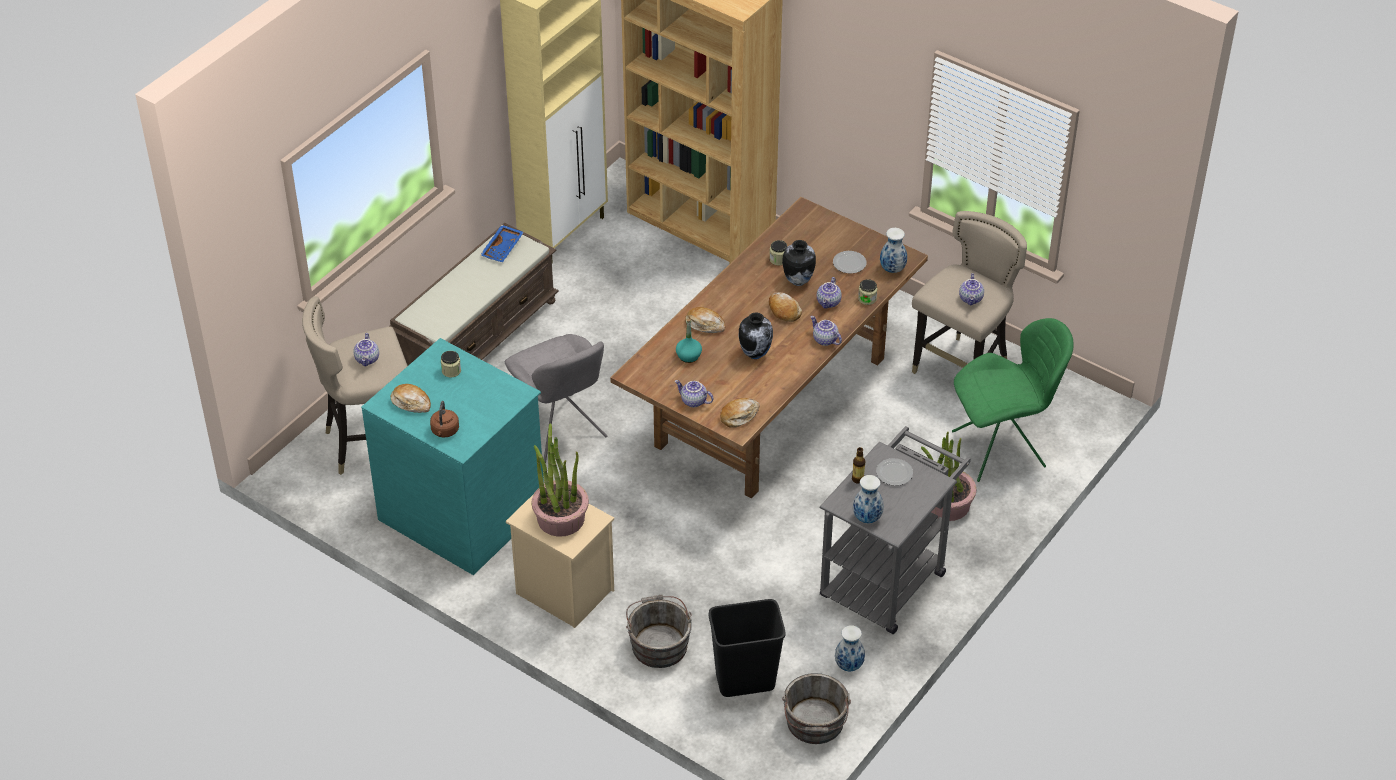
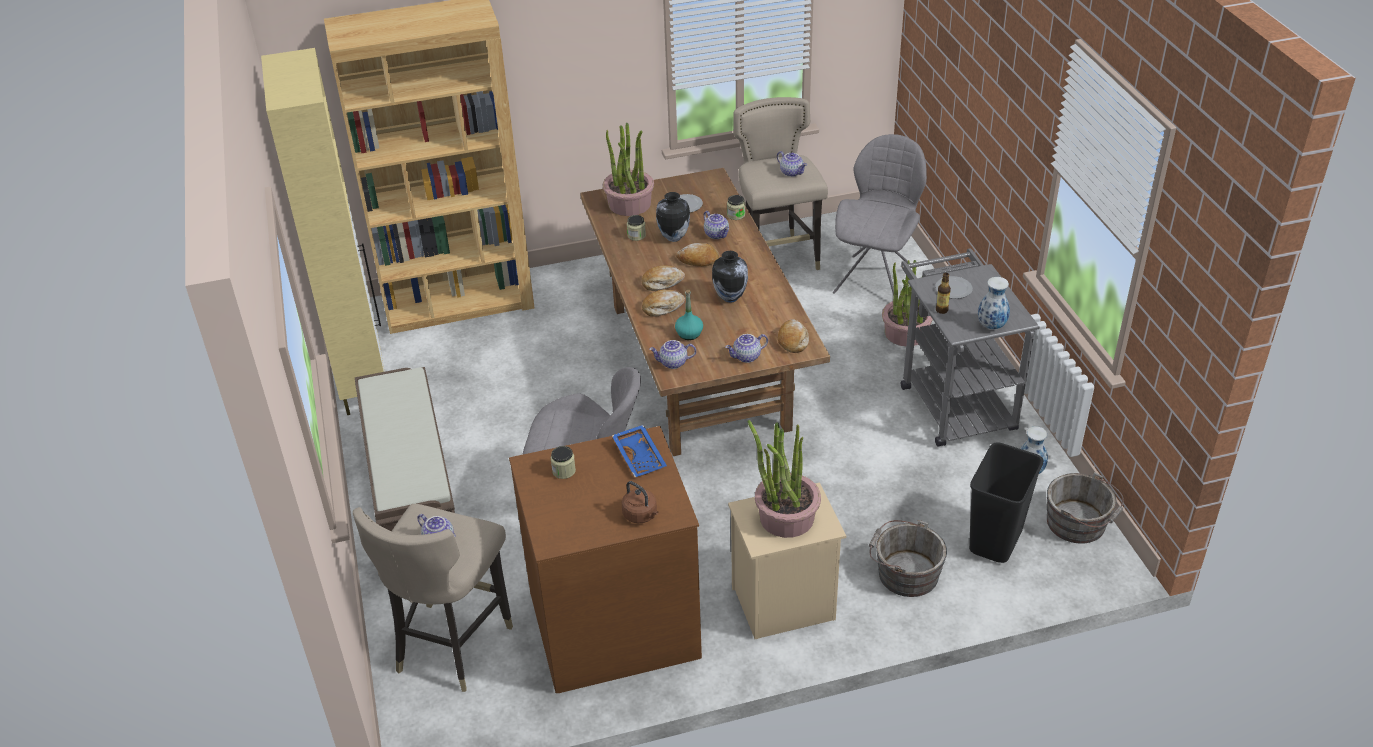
camera: 50 degrees left, 5 degrees down
turquoise dresser [361,338,544,575] -> brown dresser [509,426,702,693]
bread [391,384,431,413] -> bread moved to [642,266,685,291]
blue tray [480,225,524,262] -> blue tray moved to [612,425,667,477]
teapot [810,316,842,346] -> teapot moved to [649,340,696,369]
vase [880,228,907,273] -> none
green chair [952,318,1073,482] -> grey chair [833,134,927,296]
none -> potted plant [603,123,654,216]

